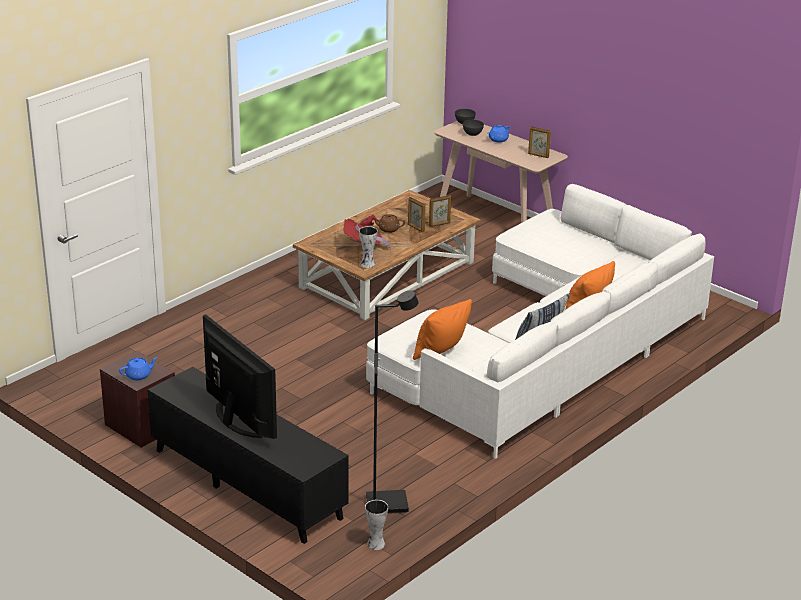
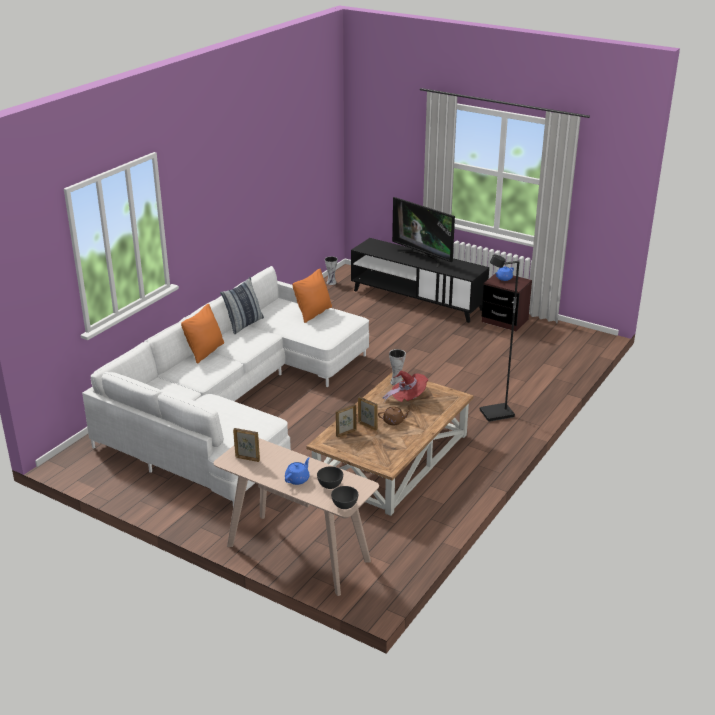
camera: 170 degrees right, 0 degrees up
black floor lamp [366,291,419,514] -> black floor lamp moved to [480,254,520,422]

